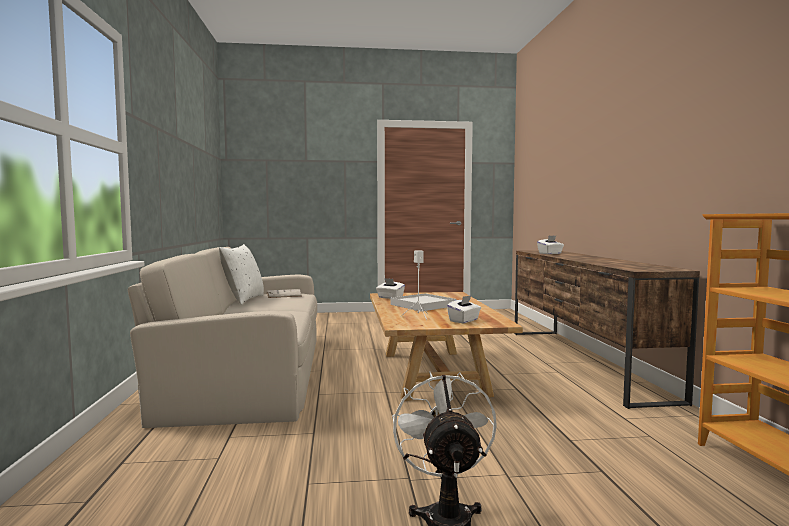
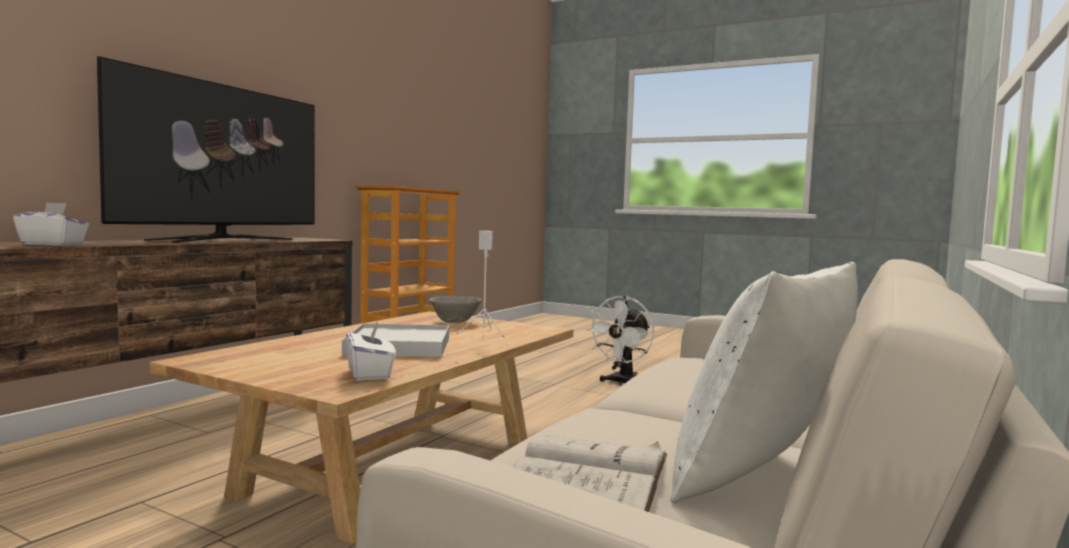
camera: 145 degrees left, 0 degrees up
white tissue box [447,295,481,323] -> grey bowl [429,296,482,323]
none -> television [97,56,315,243]

